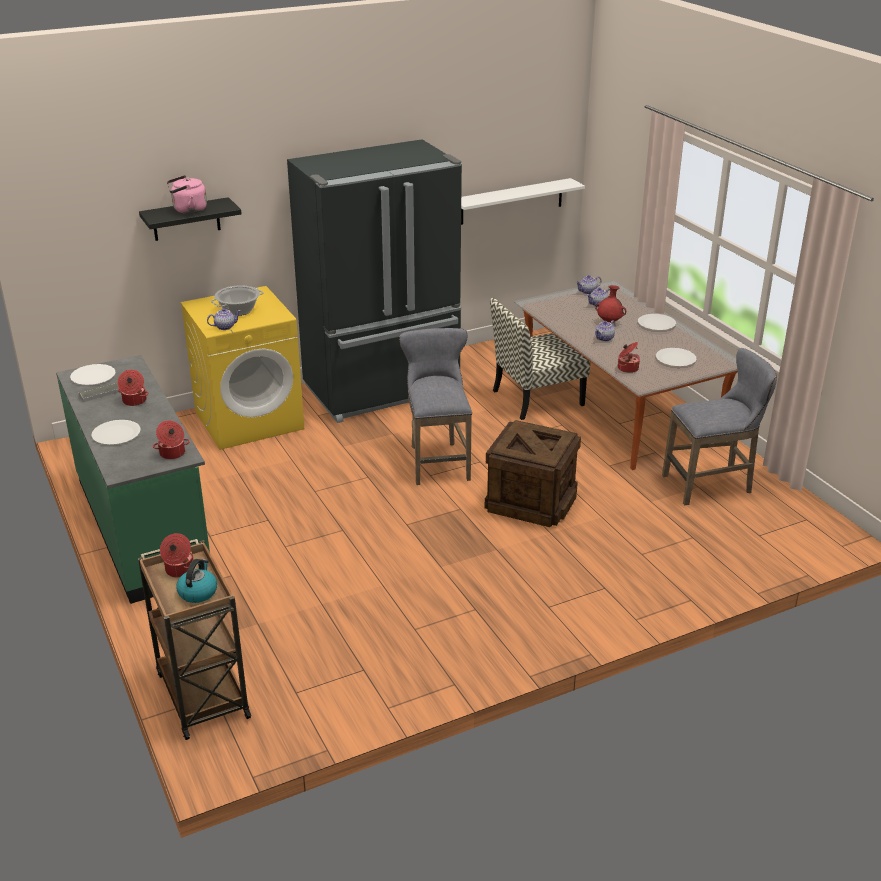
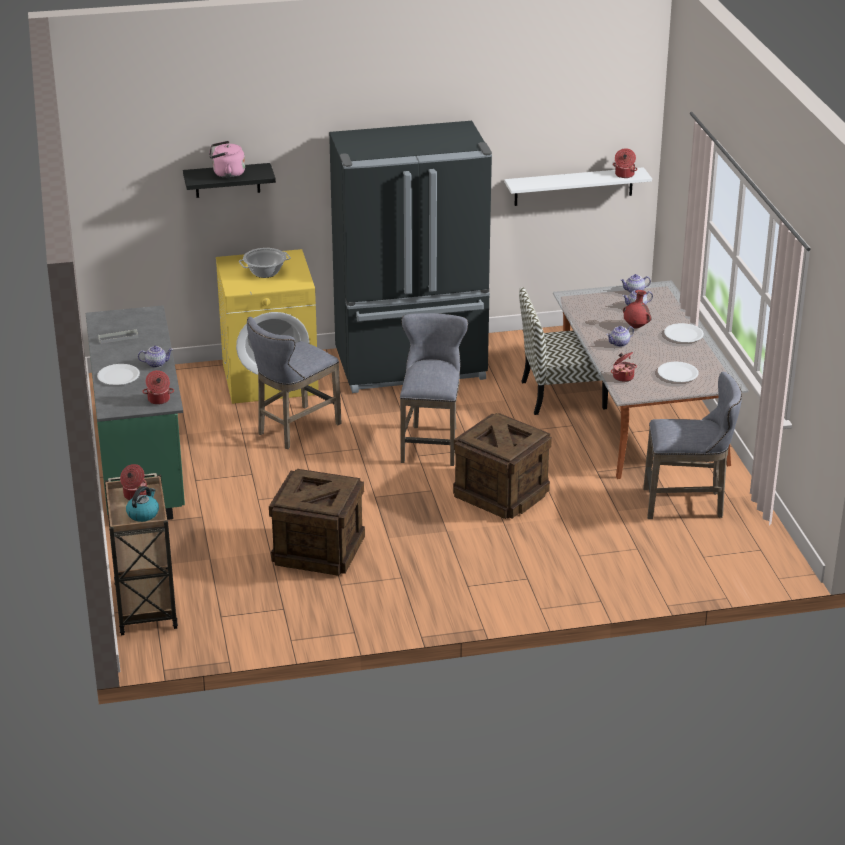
camera: 15 degrees right, 0 degrees up
white plate [70,364,116,385] -> none
cooking pot [118,370,148,406] -> cooking pot moved to [613,148,638,178]
teapot [207,308,241,330] -> teapot moved to [138,346,173,368]
none -> grey stool [247,317,342,449]
none -> crate [269,469,365,576]

